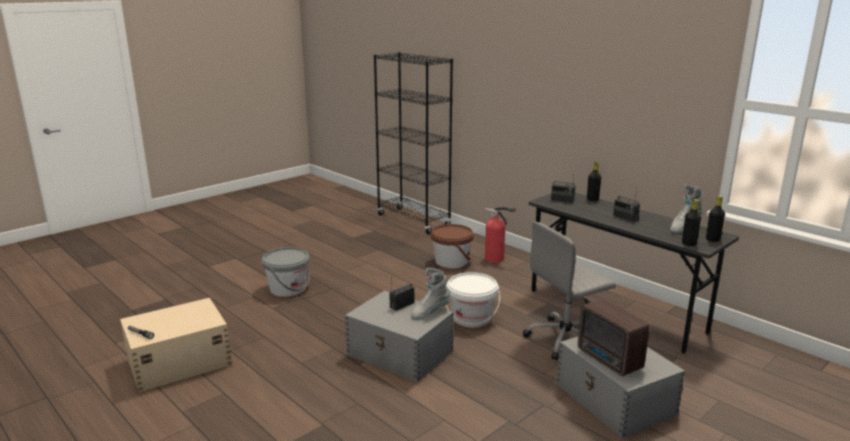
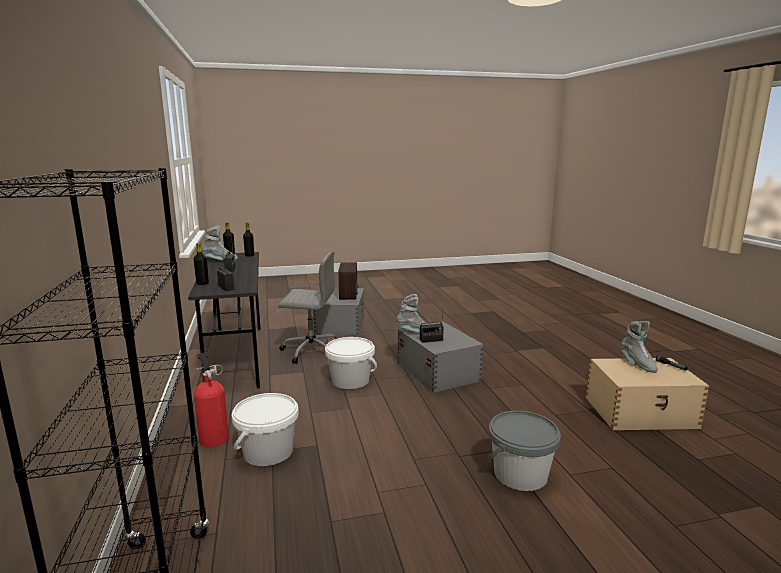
camera: 150 degrees left, 5 degrees down
brown bucket [431,224,474,268] -> white bucket [232,393,299,466]
none -> grey boot [621,321,658,373]

